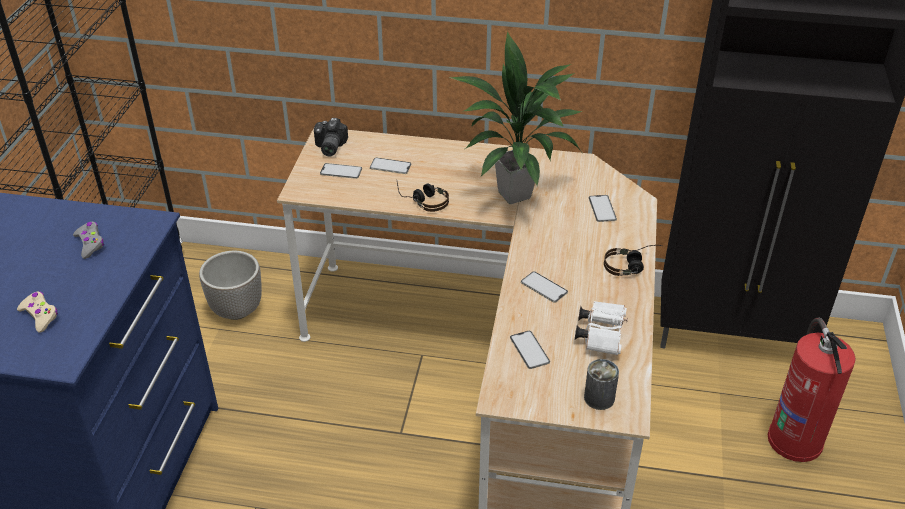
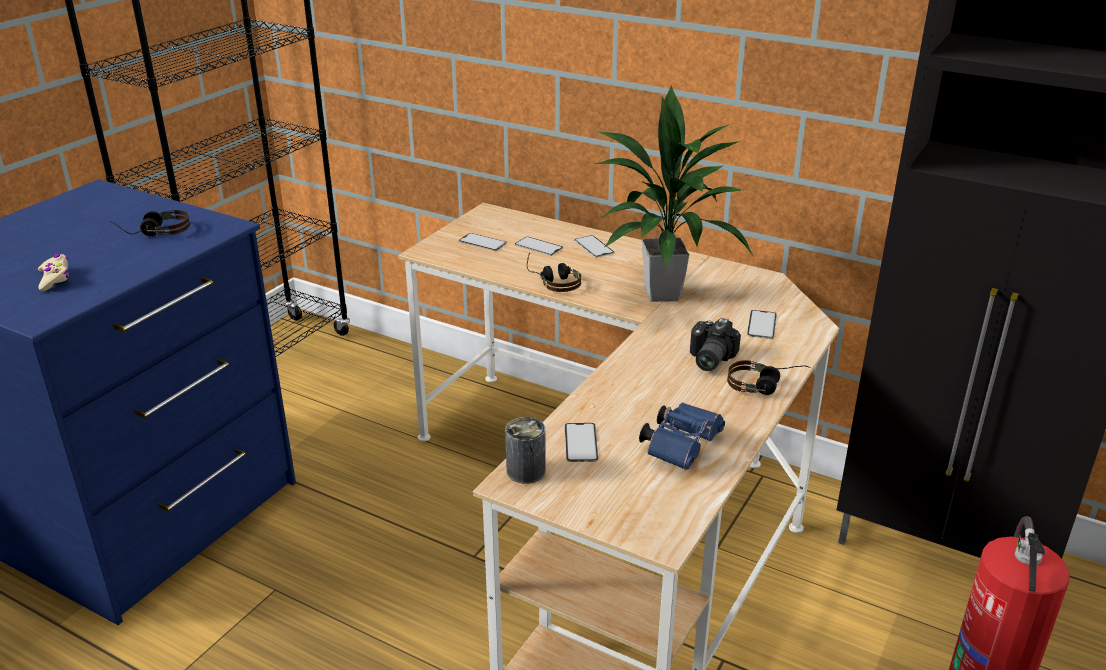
camera: 20 degrees right, 10 degrees down
grey game controller [73,222,104,259] -> headphones [110,210,190,236]
planter [199,251,262,320] -> none
camera [314,118,348,157] -> camera moved to [690,318,741,371]
phone [521,271,568,303] -> phone moved to [574,235,614,258]
white binoculars [575,301,628,355] -> blue binoculars [639,402,725,470]
can [584,359,619,410] -> can moved to [505,417,546,483]

